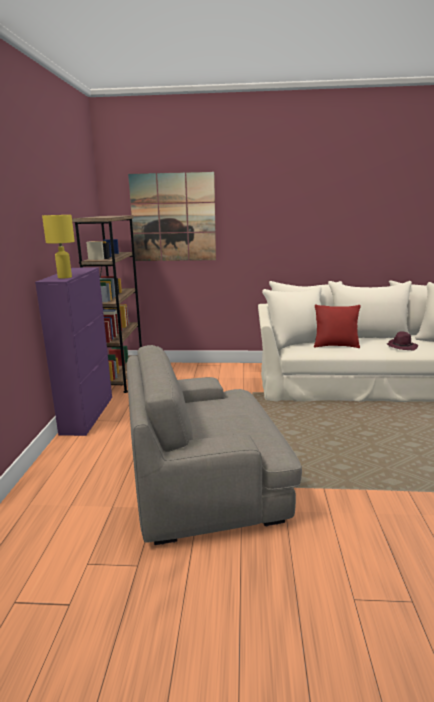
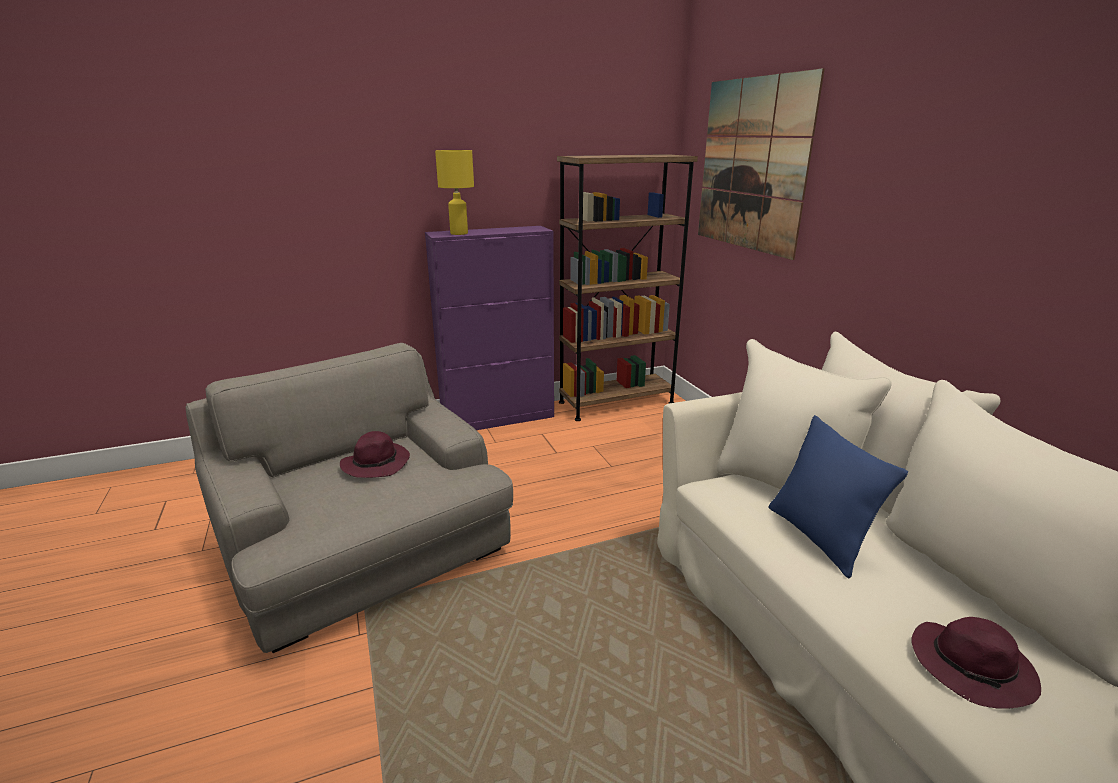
camera: 65 degrees right, 5 degrees up
red pillow [314,305,361,348] -> blue pillow [768,415,908,578]
none -> purple hat [340,431,410,478]

